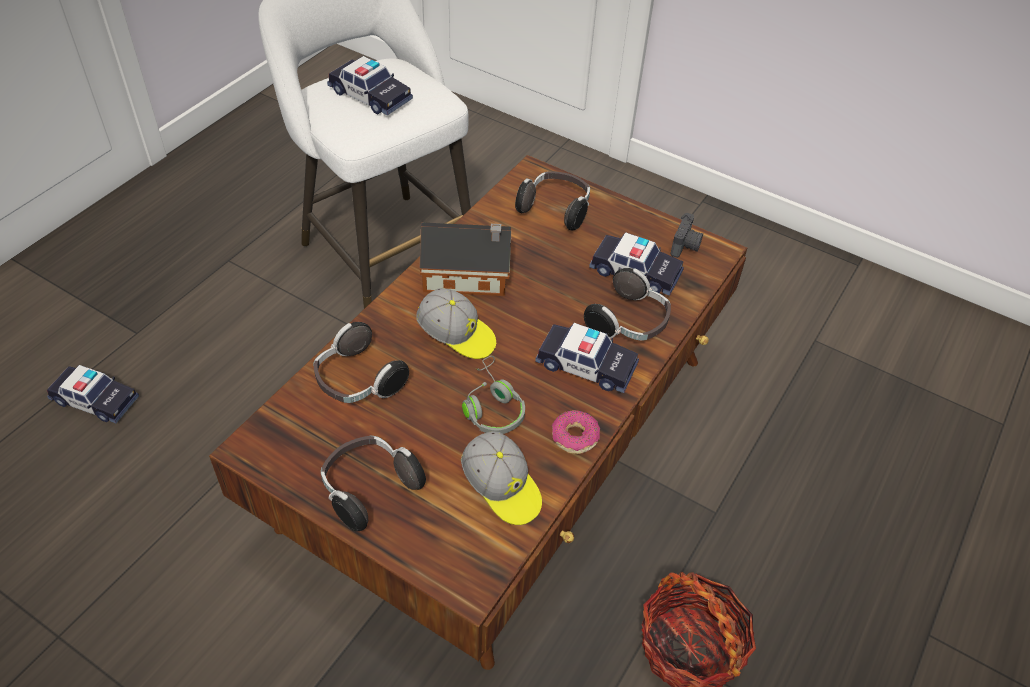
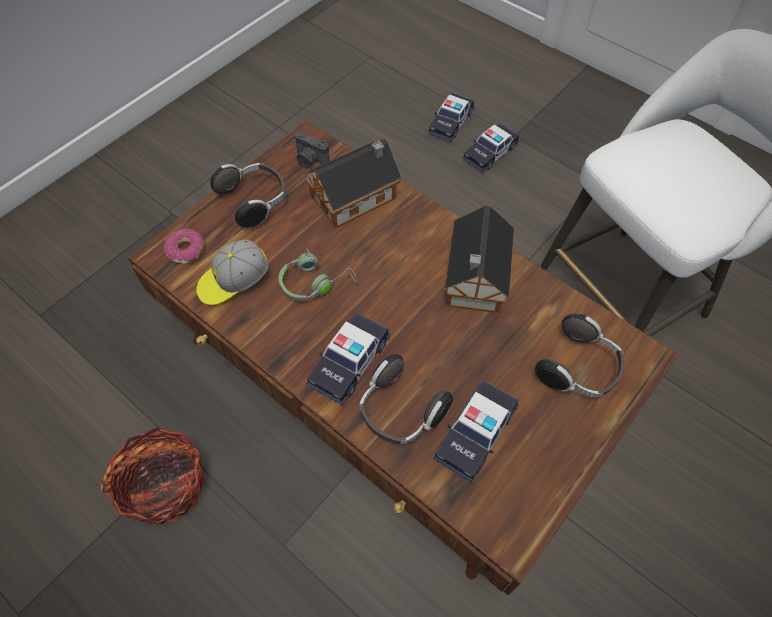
camera: 100 degrees right, 10 degrees up
headphones [313,322,409,403] -> toy house [304,139,402,228]
toy car [327,56,413,115] -> toy car moved to [462,124,520,172]
cap [416,288,496,359] -> none
donut [552,410,600,454] -> donut moved to [164,229,204,264]
camera [671,213,703,258] -> camera moved to [295,132,330,168]

